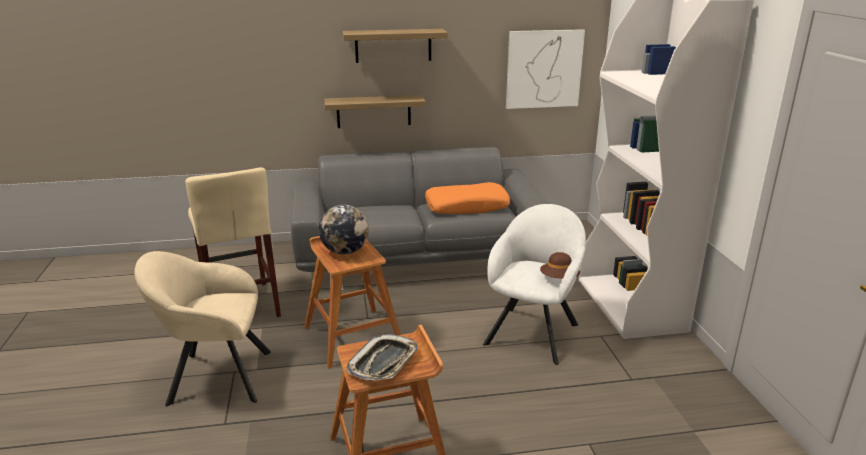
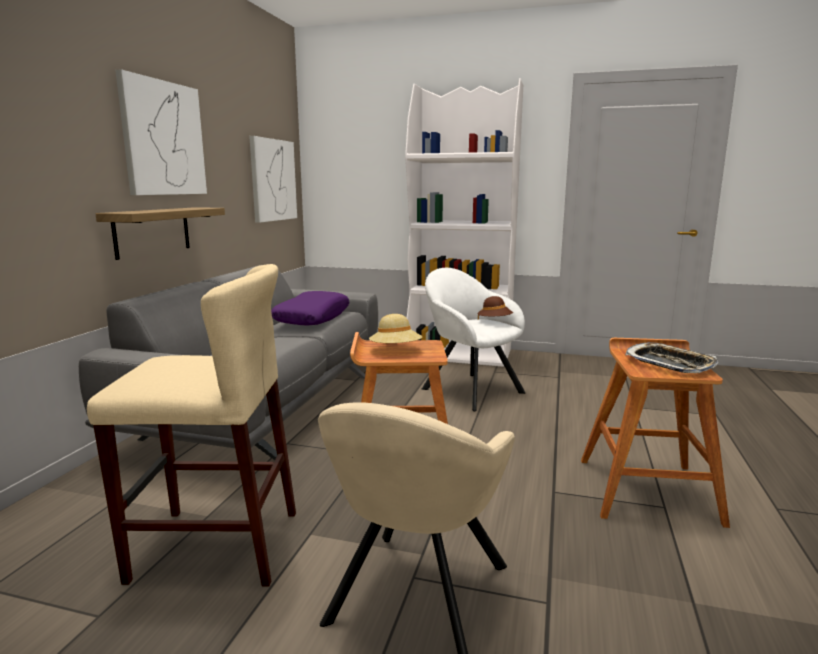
camera: 65 degrees left, 10 degrees down
globe [319,205,369,254] -> beige hat [369,314,422,344]
shelf [342,29,448,63] -> picture [115,69,207,195]
orange pillow [425,182,510,214] -> purple pillow [271,291,349,326]

